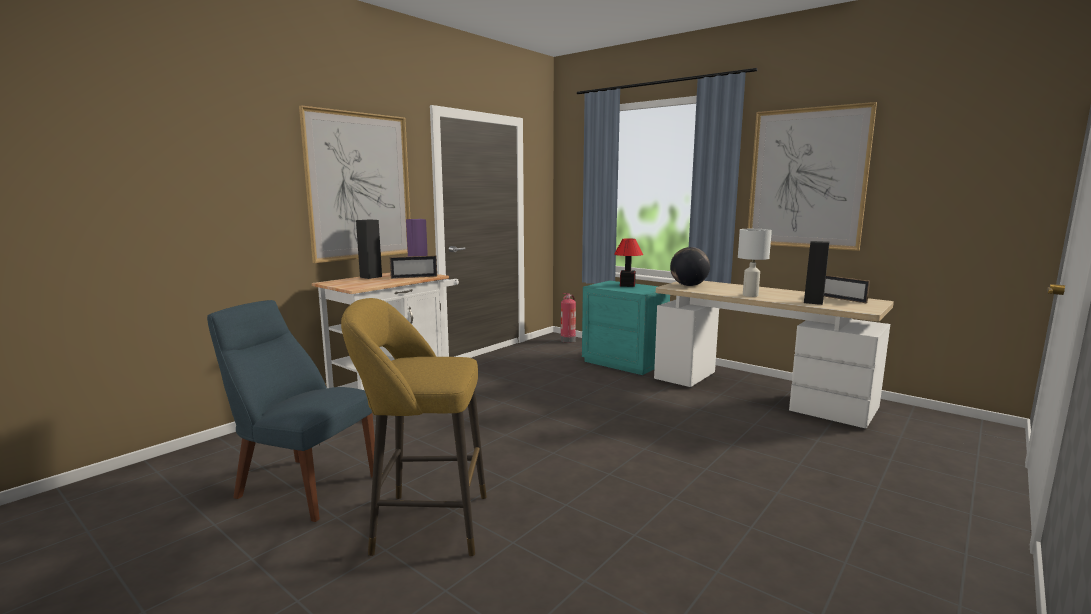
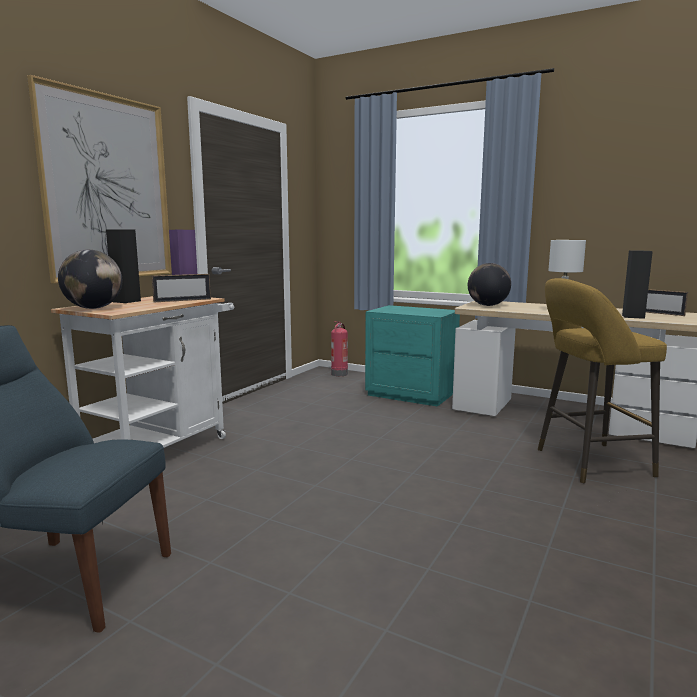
camera: 10 degrees left, 0 degrees up
yellow stool [341,298,487,556] -> yellow stool moved to [538,278,667,483]
table lamp [614,238,643,287] -> none
picture [748,102,877,251] -> none
none -> globe [58,250,122,309]

